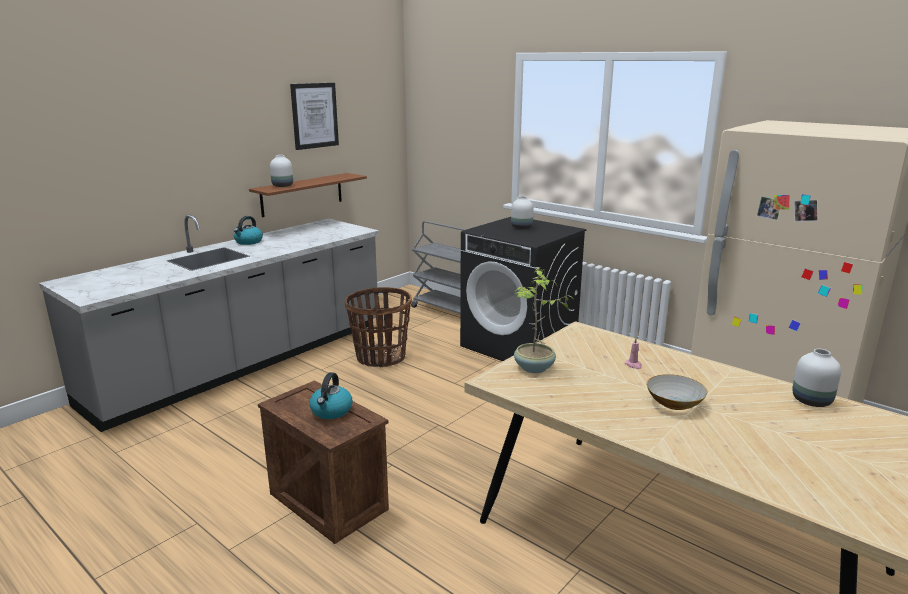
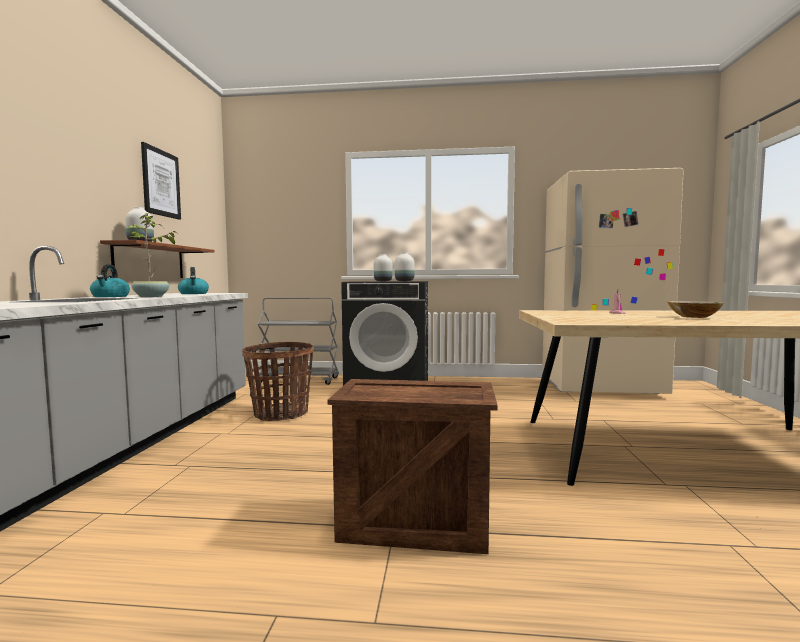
camera: 35 degrees left, 15 degrees down
kettle [309,372,353,419] -> kettle moved to [178,267,209,294]
potted plant [513,267,575,373] -> potted plant moved to [126,213,180,297]
white vase [792,349,841,407] -> white vase moved to [395,252,415,281]

